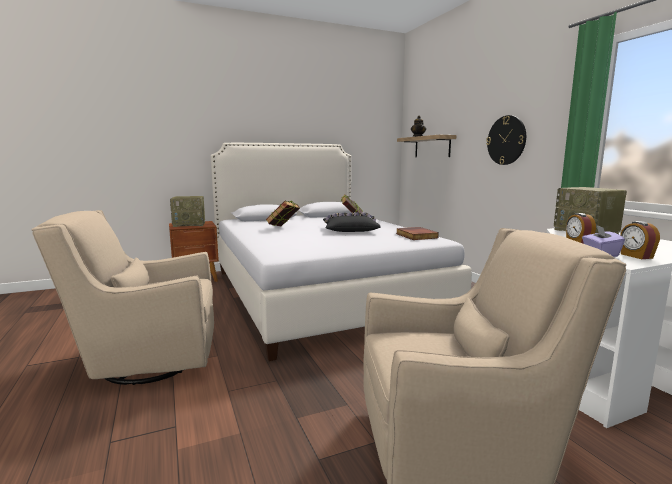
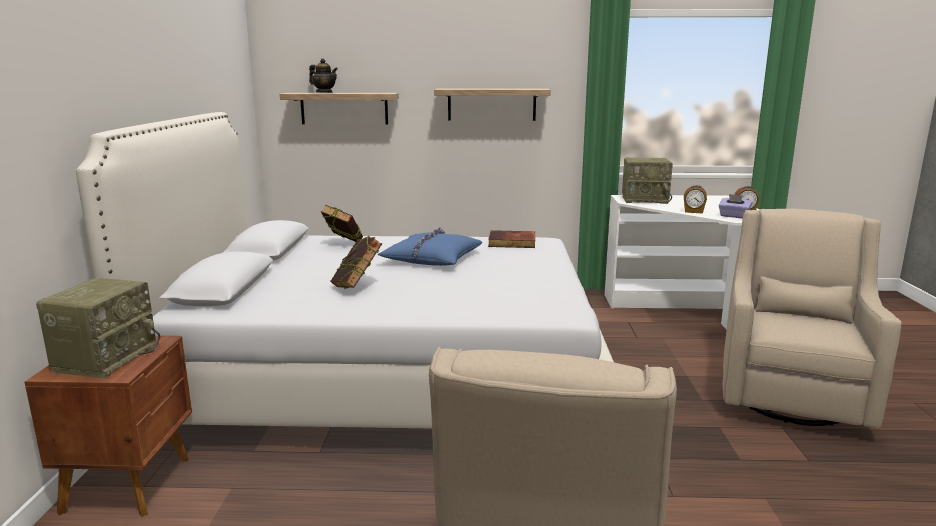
camera: 65 degrees left, 5 degrees up
black pillow [323,212,381,232] -> blue pillow [377,227,483,266]
wall clock [486,115,526,165] -> shelf [434,88,551,121]

